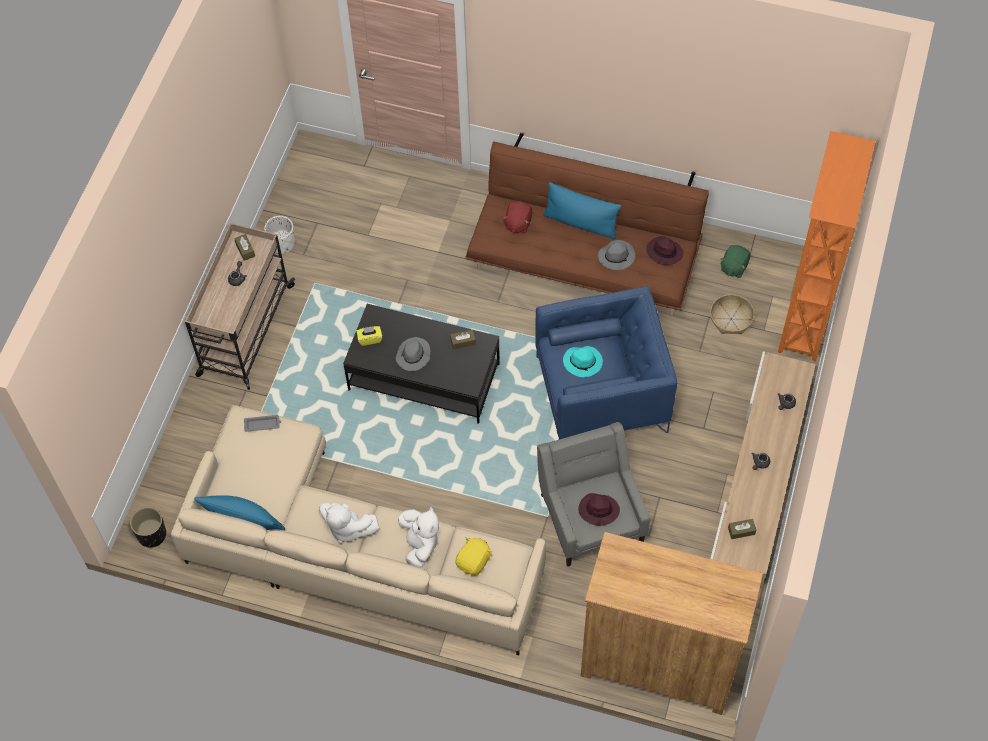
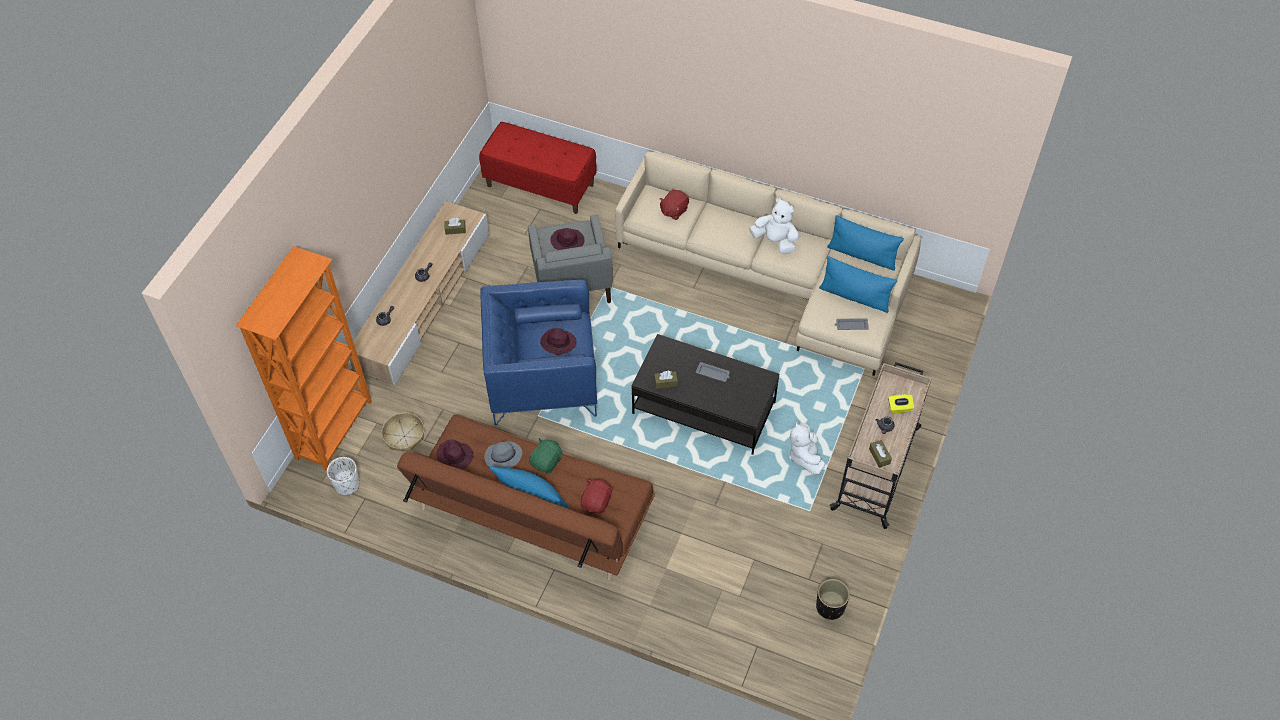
camera: 175 degrees left, 5 degrees down
black planter [130,507,166,548] -> black planter moved to [816,579,850,620]
white planter [264,216,295,254] -> white planter moved to [327,457,360,495]
yellow tissue box [356,326,382,346] -> yellow tissue box moved to [888,394,914,414]
grey hat [396,337,430,371] -> grey tray [696,362,730,382]
white plush toy [398,507,439,568] -> white plush toy moved to [789,421,825,475]
yellow plush toy [455,537,492,575] -> red plush toy [659,189,689,220]
turquoise hat [563,346,603,377] -> purple hat [540,328,577,355]
brown dresser [581,532,763,715] -> red bench [479,122,597,214]
green plush toy [720,245,750,278] -> green plush toy moved to [529,438,563,473]
none -> blue pillow [819,256,897,313]

